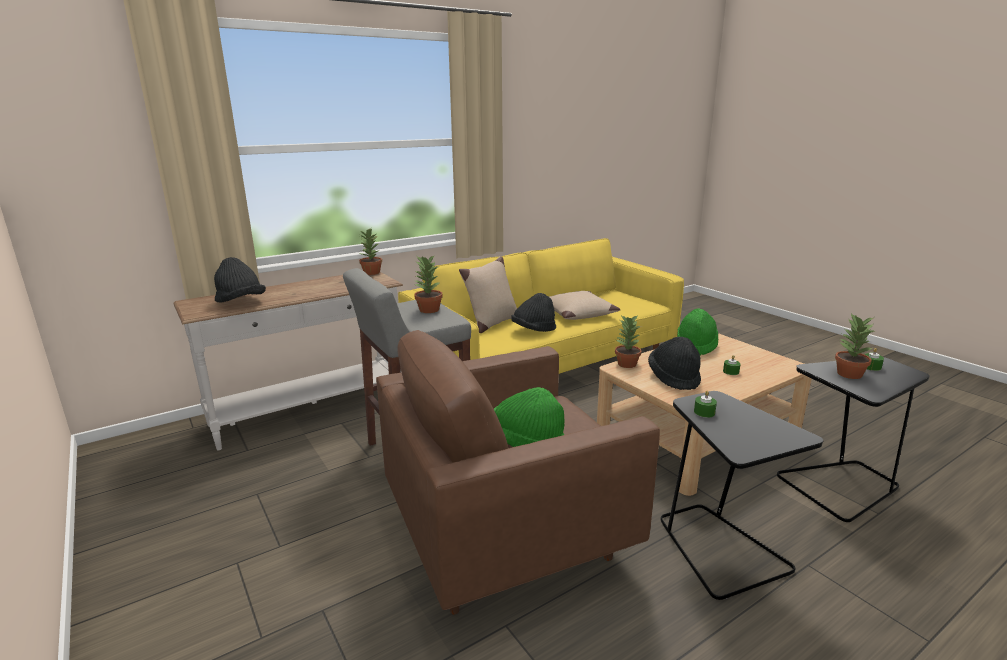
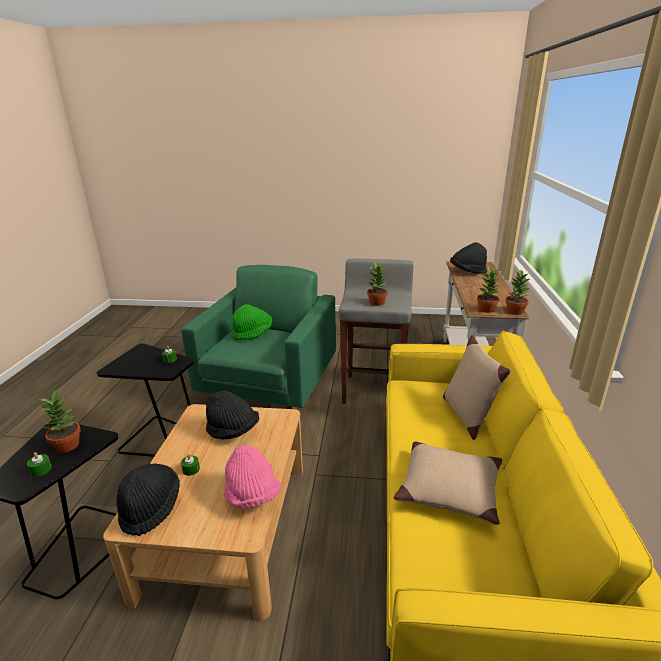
camera: 130 degrees right, 5 degrees up
brown armchair [376,330,660,615] -> green armchair [181,265,336,409]
black hat [511,293,556,332] -> black hat moved to [117,463,180,536]
potted plant [615,315,642,368] -> potted plant moved to [477,267,500,313]
green hat [677,308,718,355] -> pink hat [224,445,281,509]

